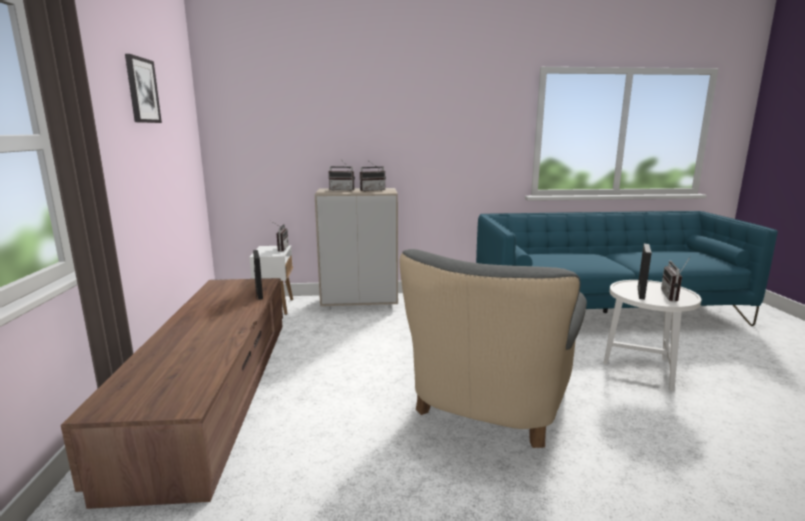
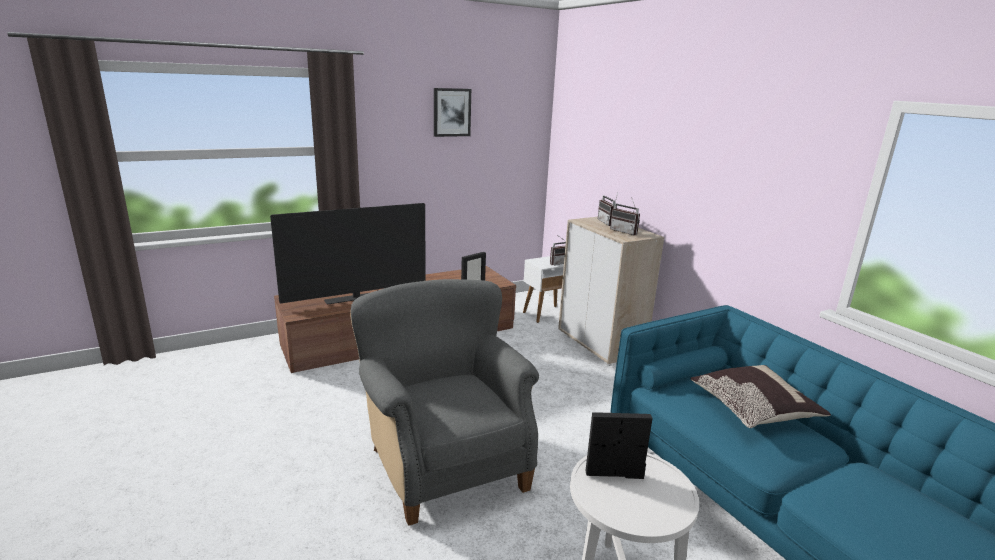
camera: 65 degrees right, 5 degrees up
grey armchair [400,249,587,448] -> grey armchair turned 60 degrees clockwise [350,279,539,526]
radio [661,257,690,302] -> none
none -> television [270,203,426,304]
none -> pillow [690,365,831,428]

